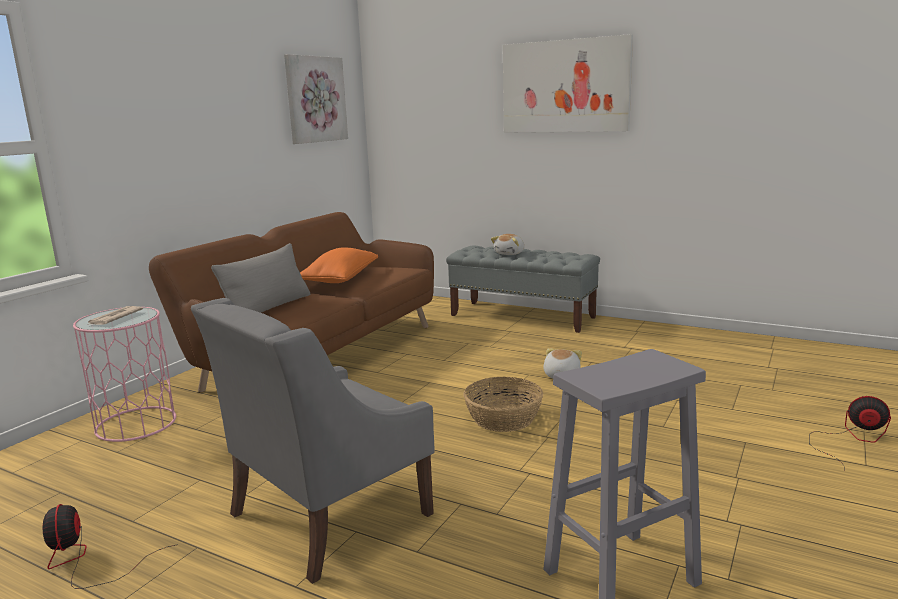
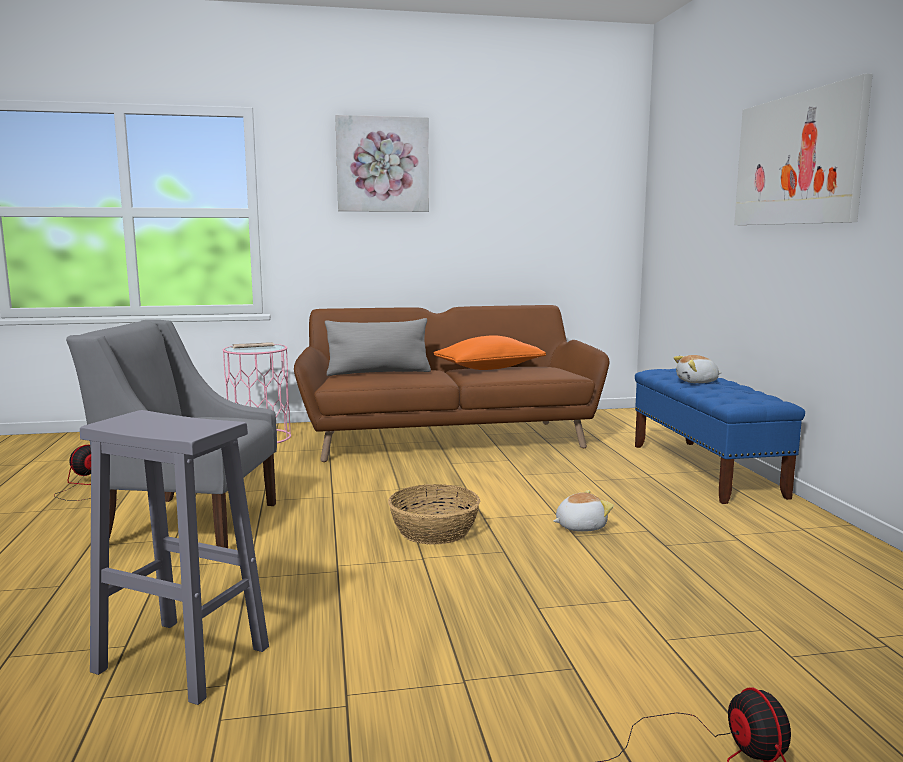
camera: 50 degrees right, 5 degrees down
picture [284,54,348,144] -> picture moved to [335,115,429,212]
grey bench [446,246,600,333] -> blue bench [635,369,805,504]

